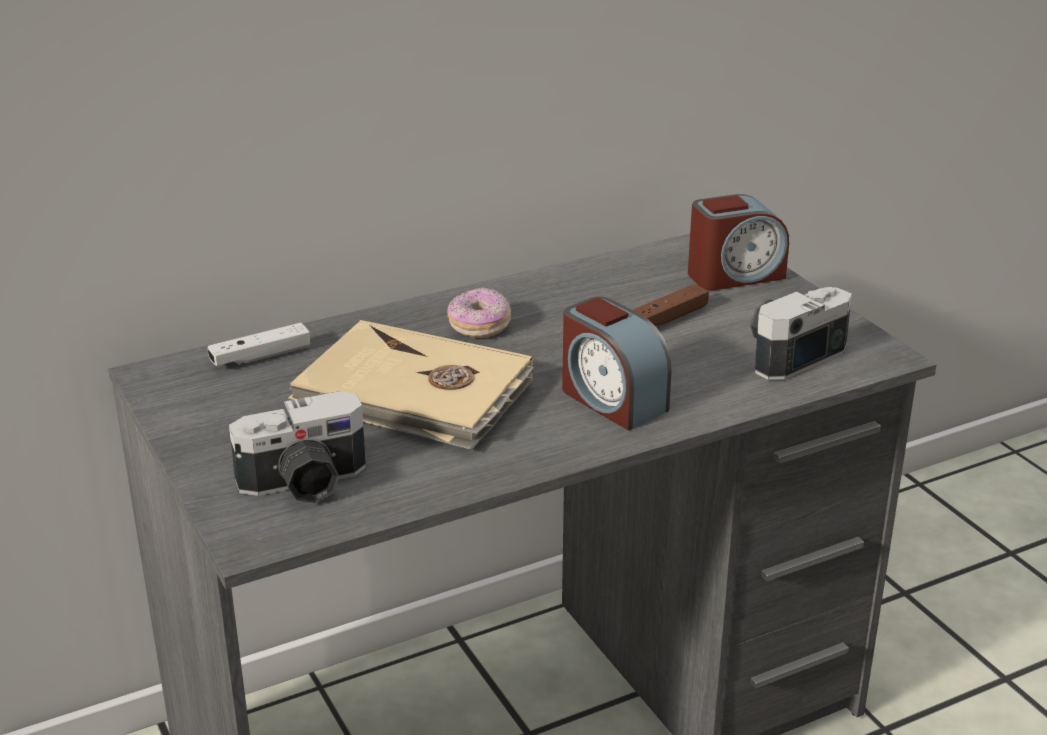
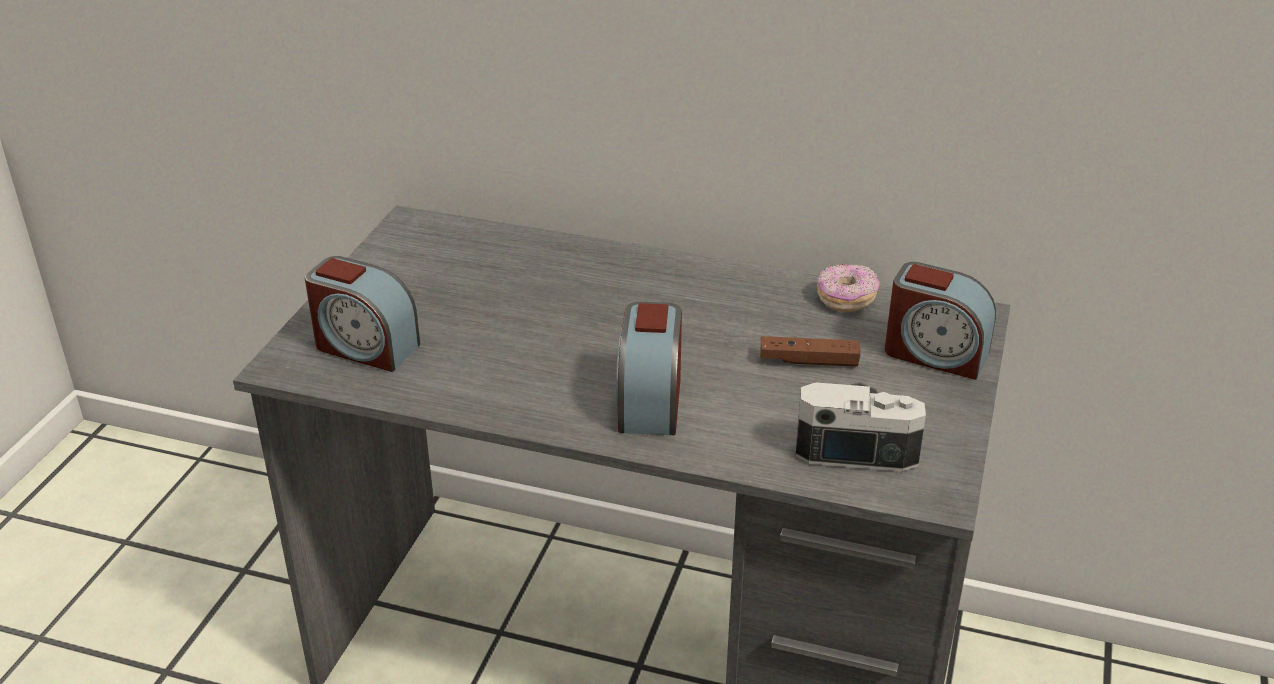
camera: 45 degrees right, 5 degrees up
white game controller [208,323,310,366] -> none
camera [229,391,366,503] -> alarm clock [305,256,420,372]
beige book [288,320,534,449] -> none
donut [447,288,511,338] -> donut moved to [817,264,880,312]

